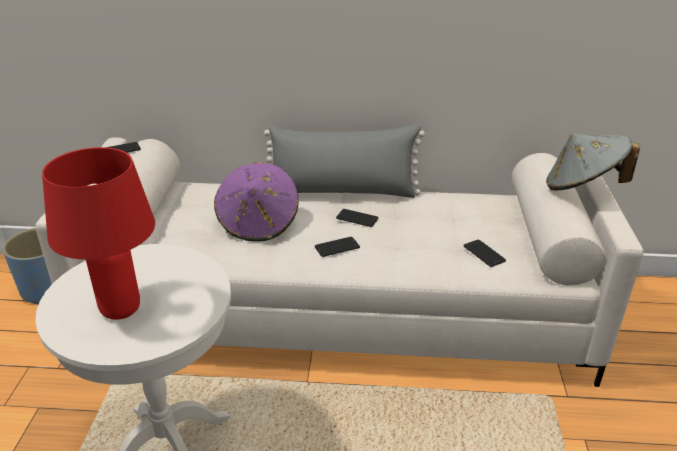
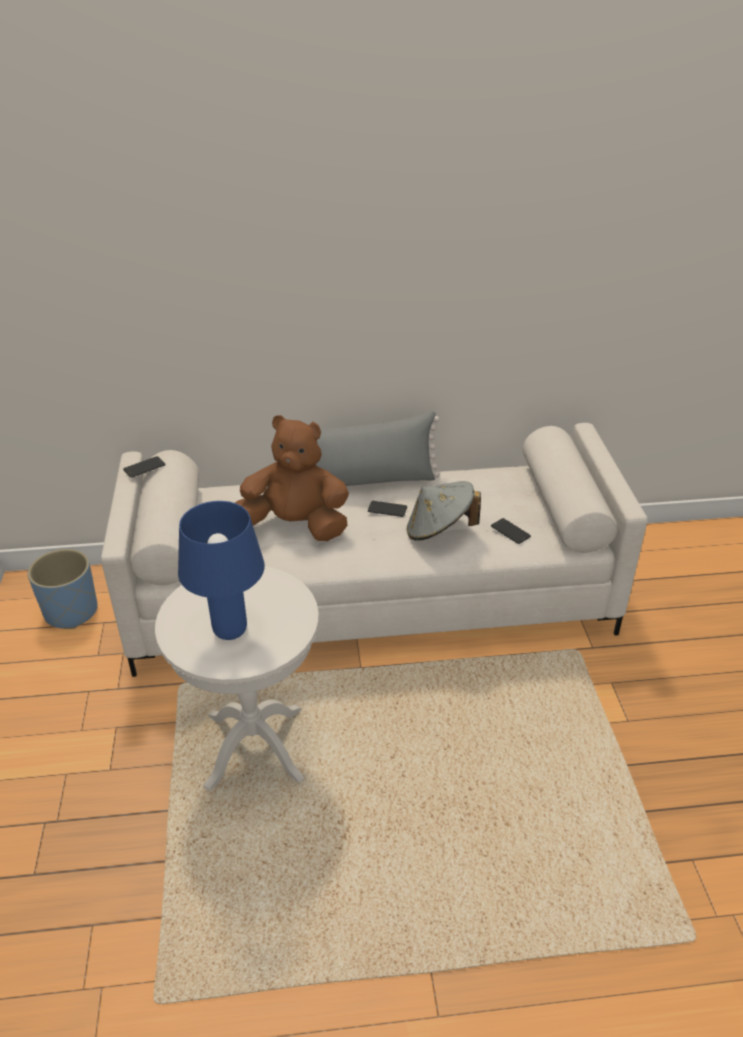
camera: 10 degrees left, 5 degrees up
red table lamp [42,147,155,320] -> blue table lamp [178,501,265,640]
purple hat [214,162,299,242] -> brown plush toy [235,415,349,541]
phone [315,237,360,257] -> none
grey hat [546,133,640,191] -> grey hat moved to [407,481,481,540]

